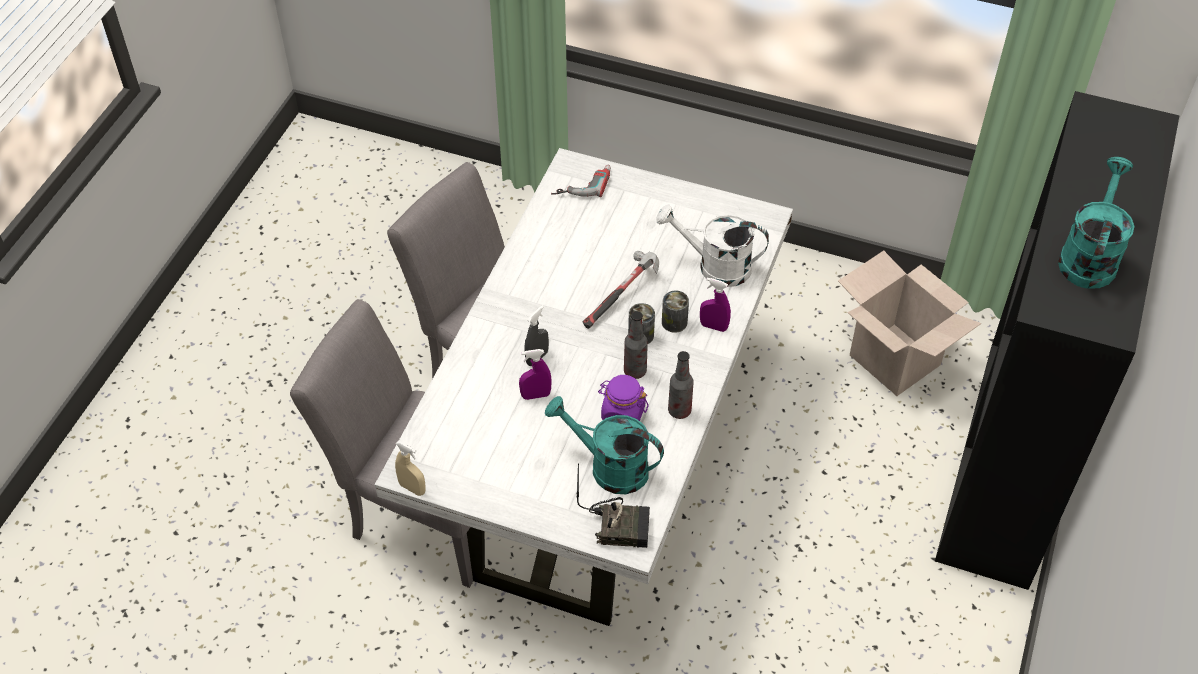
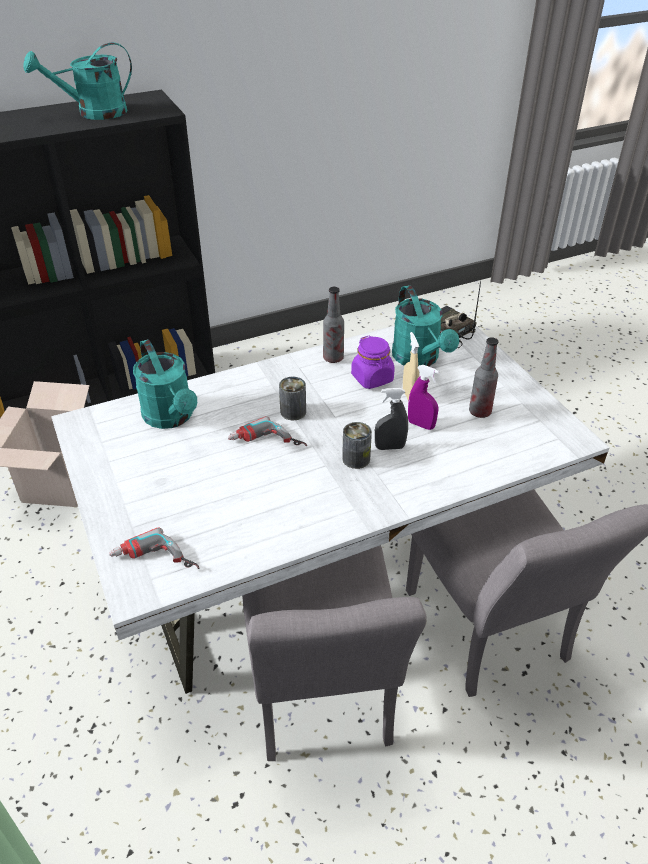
camera: 135 degrees left, 10 degrees down
beige spray bottle [395,441,426,496] -> beige spray bottle moved to [403,332,419,401]
hammer [583,251,659,329] -> power drill [228,416,307,446]
bottle [624,311,648,379] -> bottle moved to [469,337,498,418]
white watering can [656,204,769,287] -> turquoise watering can [133,339,197,429]
can [662,290,689,333] -> can moved to [342,422,372,469]
purple spray bottle [700,277,731,332] -> none

